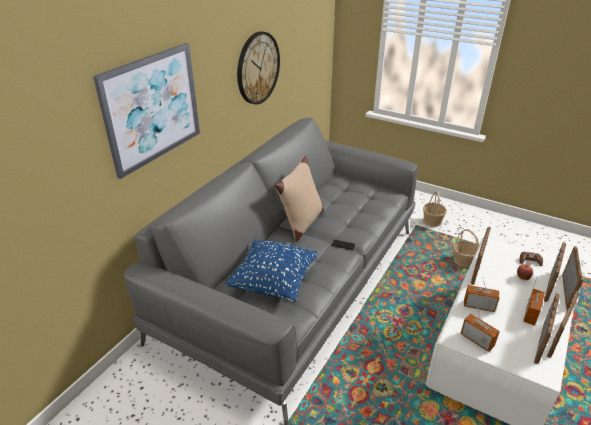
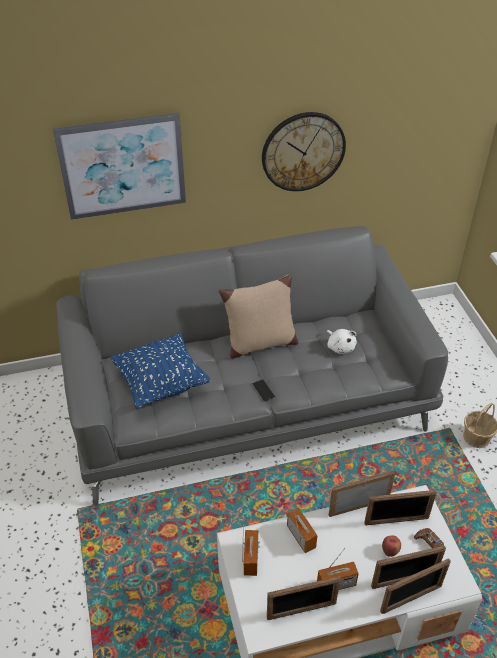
camera: 45 degrees right, 10 degrees up
basket [453,229,479,267] -> none
picture frame [547,291,579,358] -> picture frame moved to [364,490,437,525]
none -> white plush toy [327,329,357,354]

